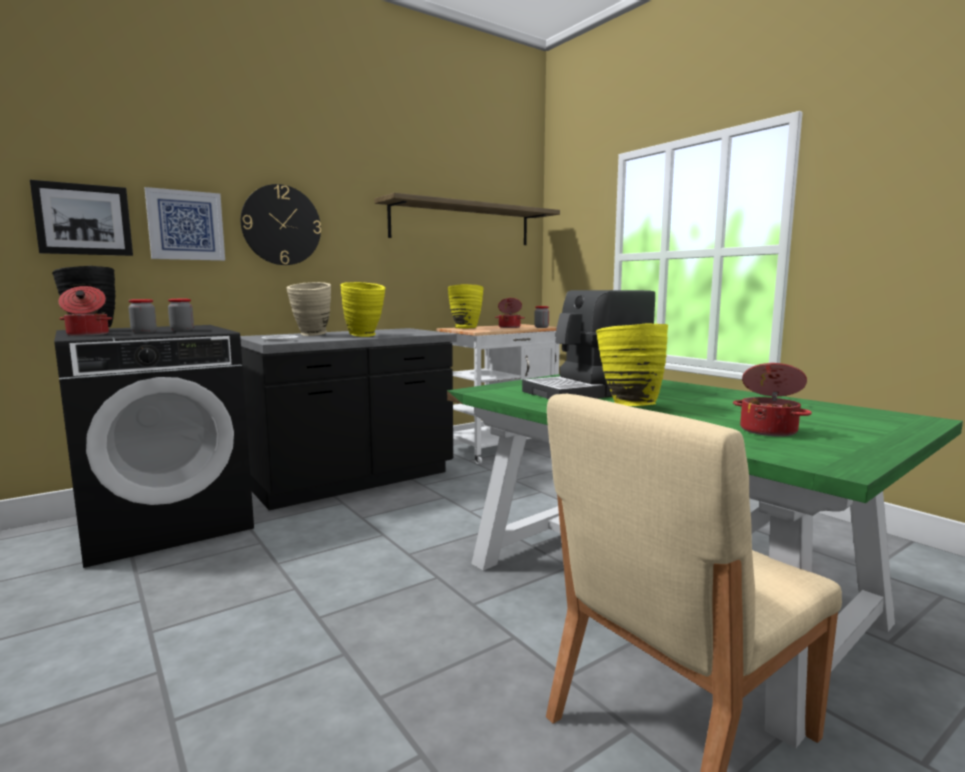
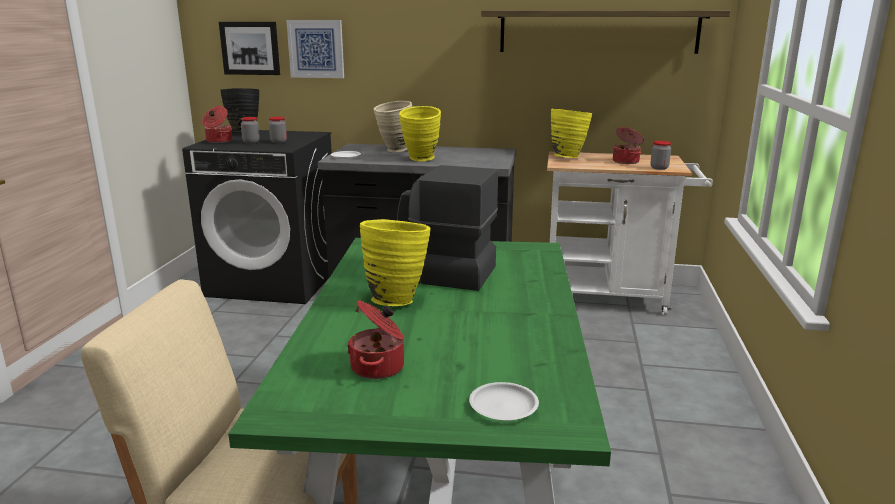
camera: 45 degrees right, 10 degrees up
wall clock [241,184,321,265] -> none
none -> white plate [469,382,539,421]

